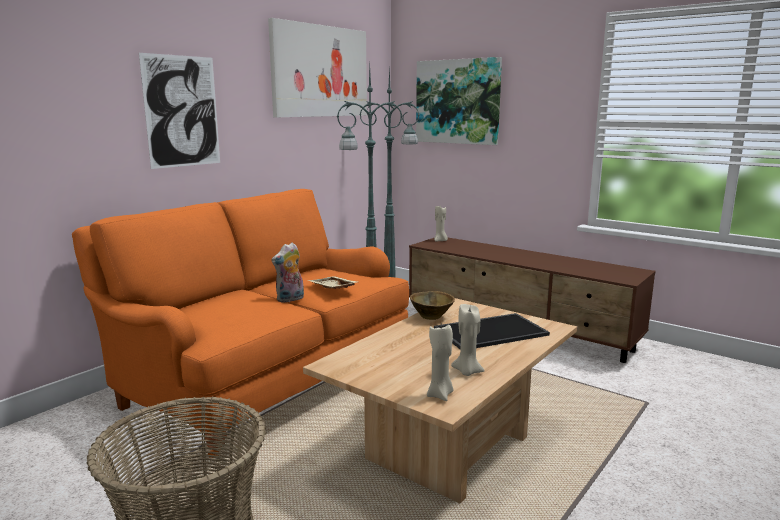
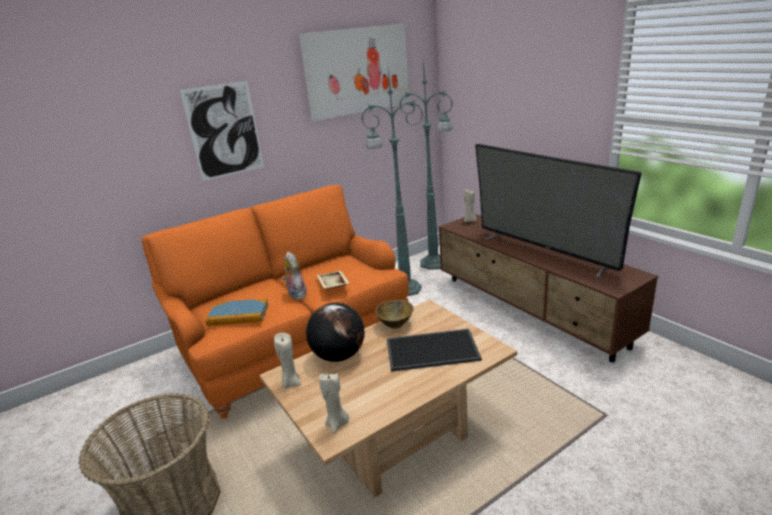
camera: 20 degrees right, 10 degrees up
plush toy [271,242,304,303] -> plush toy turned 90 degrees clockwise [282,251,307,300]
picture [416,57,502,145] -> none
beige candle [451,304,485,376] -> beige candle moved to [274,333,301,388]
none -> book [205,299,269,326]
none -> globe [306,303,365,362]
none -> television [475,144,642,279]

